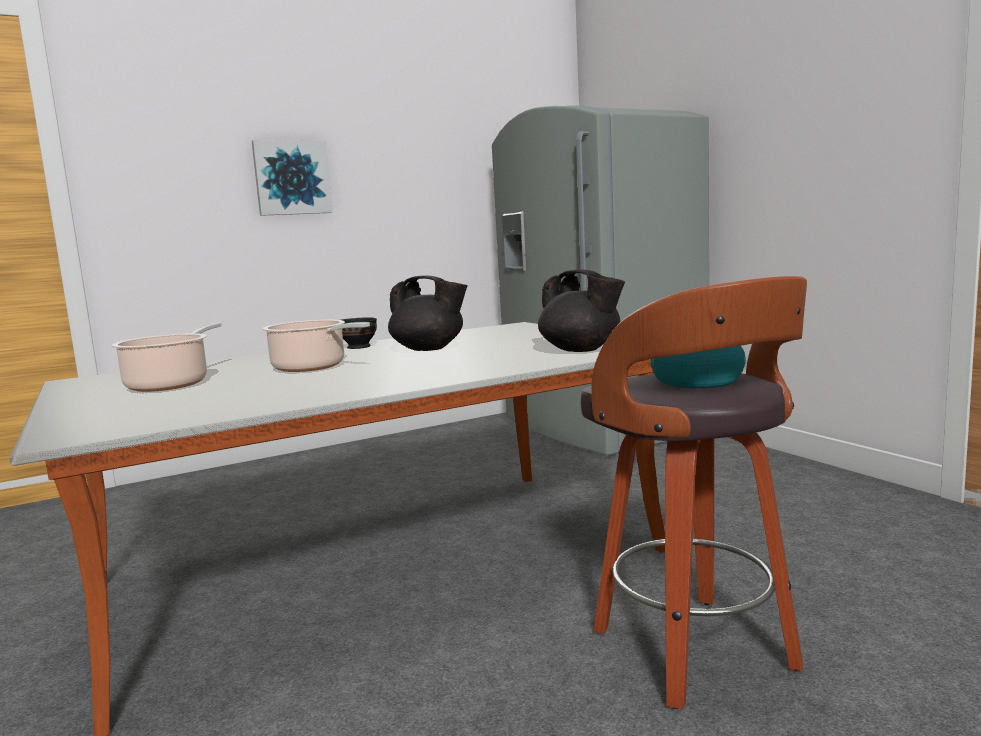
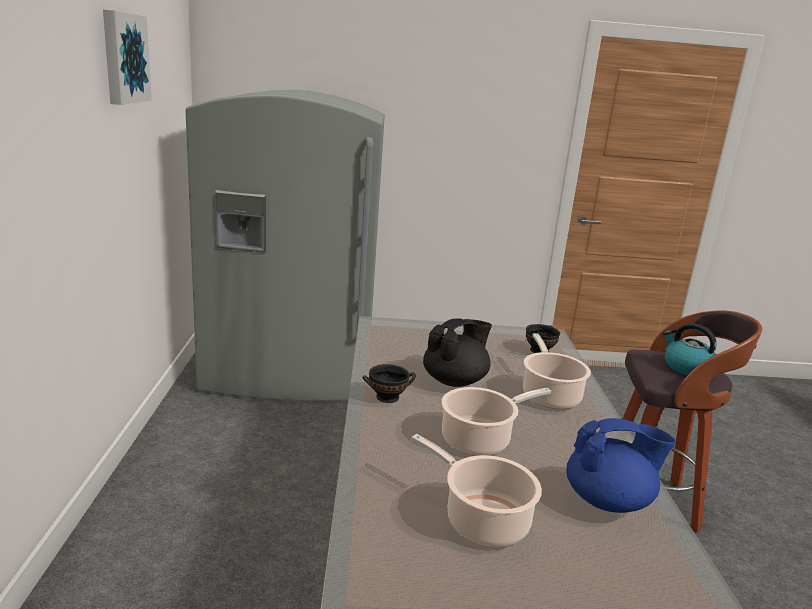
camera: 65 degrees left, 10 degrees up
picture [252,140,332,216] -> picture moved to [103,9,152,105]
black teapot [538,270,625,352] -> black bowl [526,324,560,353]
none -> cooking pot [523,333,591,409]
none -> blue teapot [566,418,676,513]

